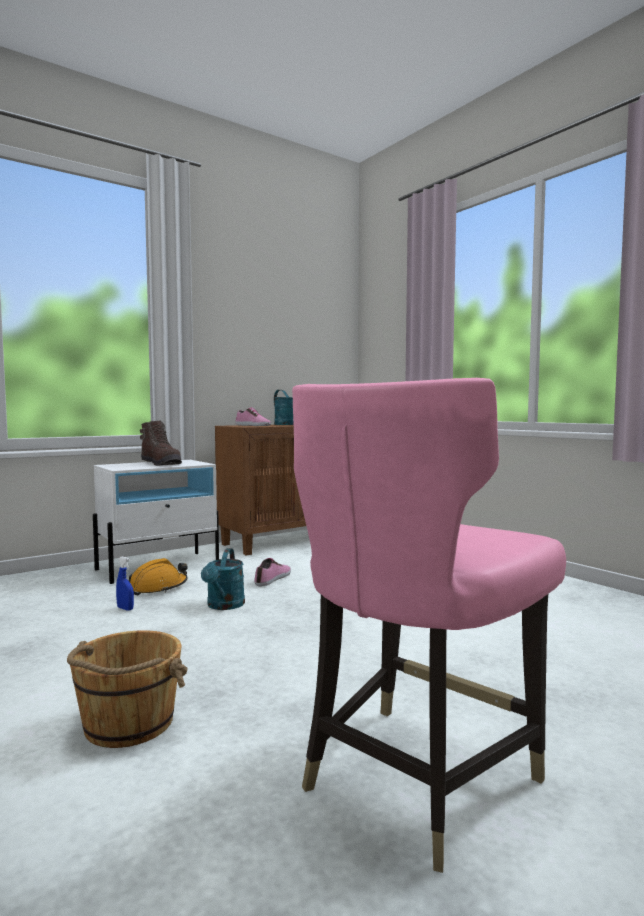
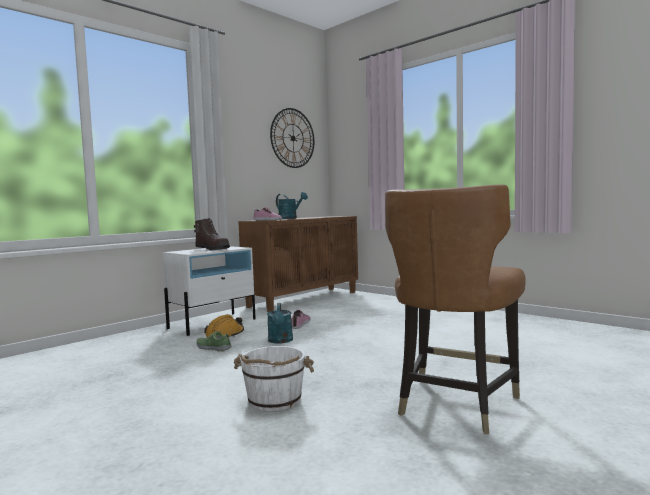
camera: 10 degrees left, 0 degrees up
brown bucket [67,630,188,748] -> white bucket [233,346,314,412]
blue spray bottle [116,557,134,611] -> shoe [196,331,232,352]
pink chair [292,378,566,873] -> brown chair [385,184,526,434]
none -> wall clock [270,108,314,168]

